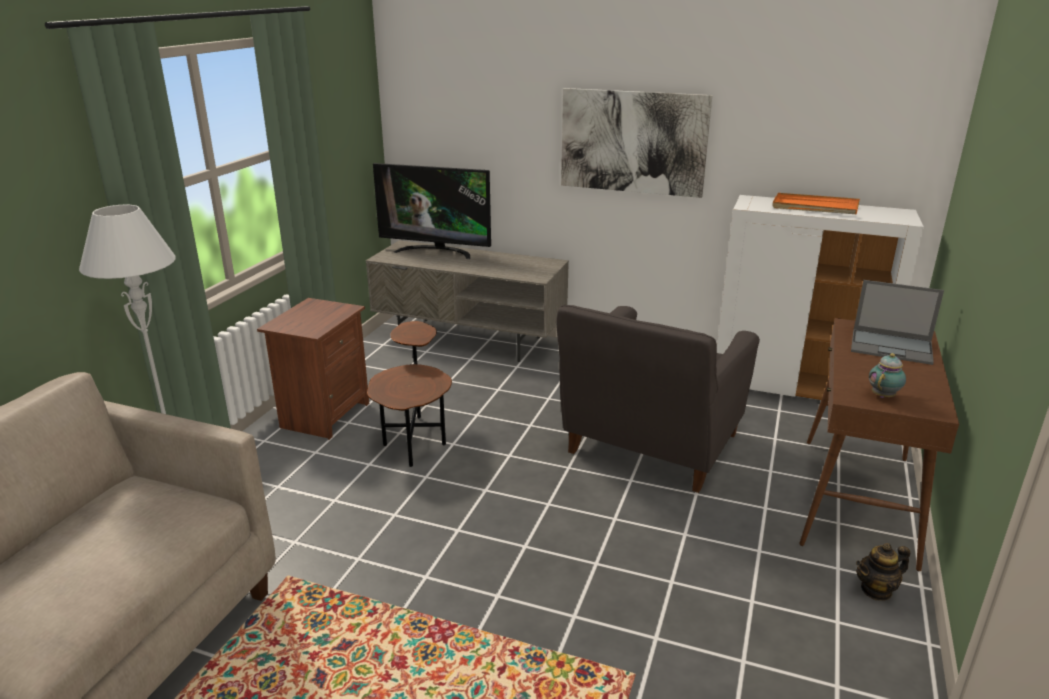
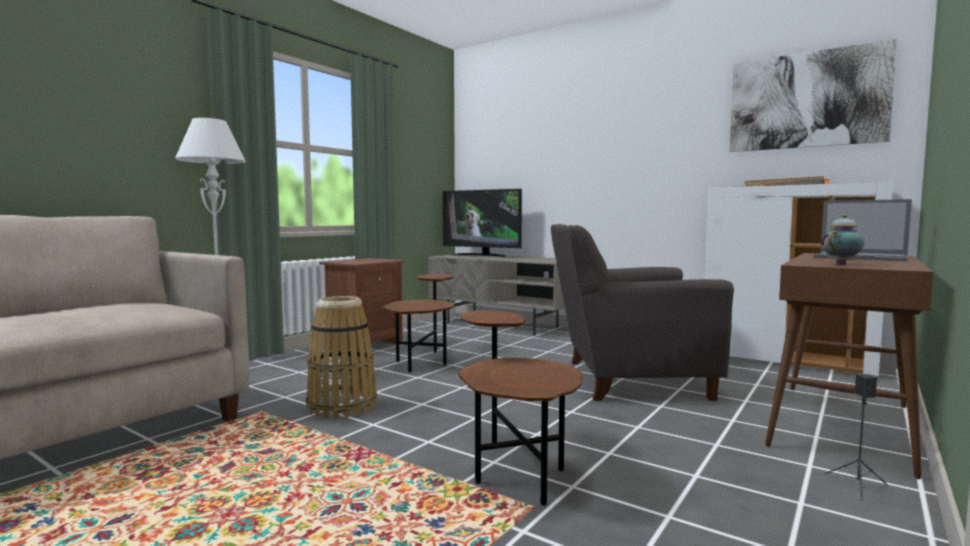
camera: 15 degrees right, 20 degrees down
grey armchair [556,305,760,493] -> grey armchair turned 45 degrees clockwise [551,224,734,401]
picture [561,88,713,198] -> picture moved to [730,39,897,152]
teapot [856,543,910,601] -> black speaker [825,374,888,500]
none -> basket [306,296,377,419]
none -> brown side table [458,310,583,506]

